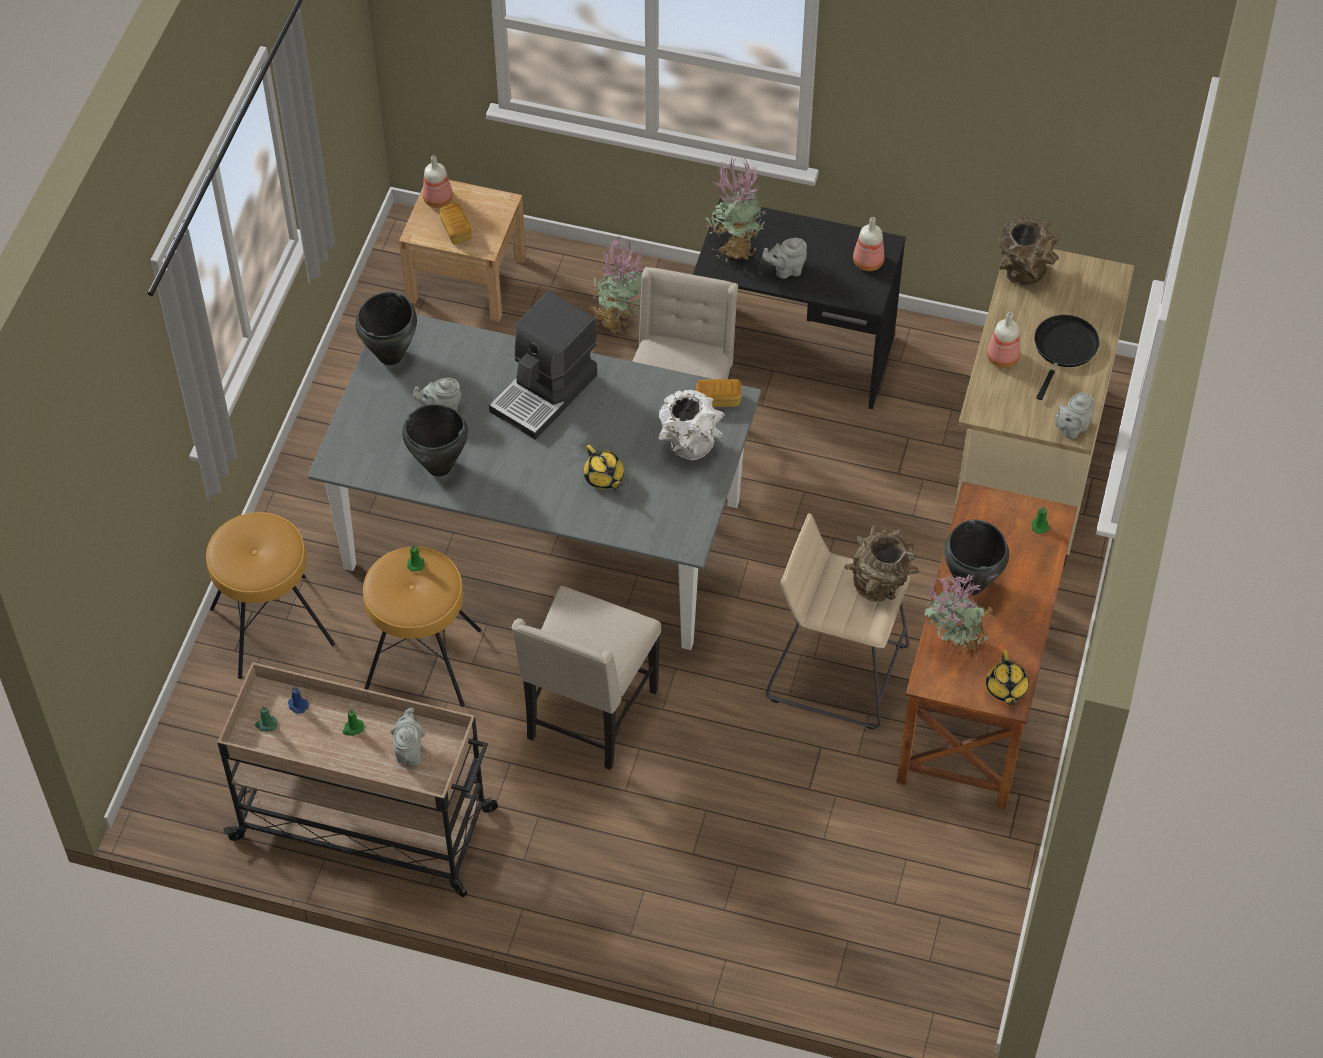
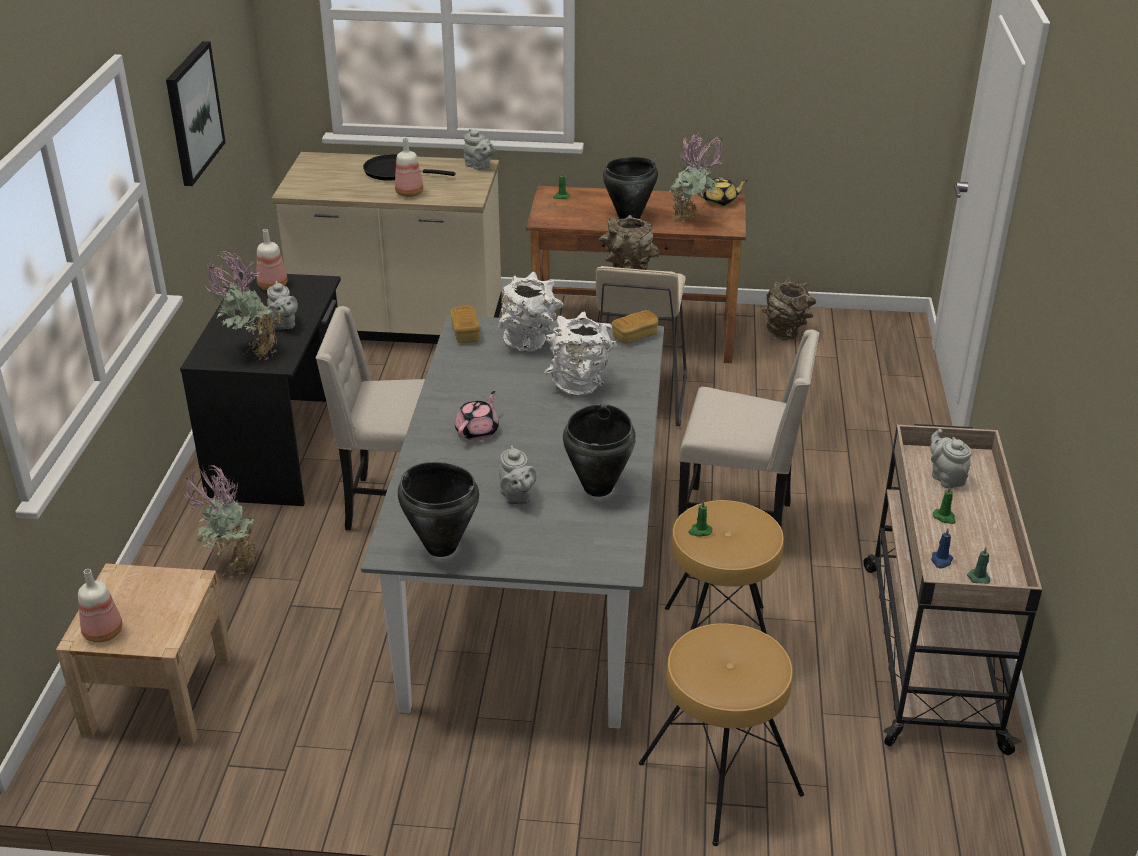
camera: 100 degrees left, 20 degrees down
grey teapot [391,708,425,766] -> grey teapot turned 75 degrees clockwise [930,429,972,488]
bread [439,203,472,244] -> bread moved to [612,310,659,344]
coffee machine [489,291,597,440] -> pink teapot [455,391,499,440]
yellow teapot [584,445,624,489] -> white vase [544,312,617,395]
brown vase [999,216,1060,286] -> brown vase moved to [762,277,816,340]
none -> picture [166,41,226,186]

